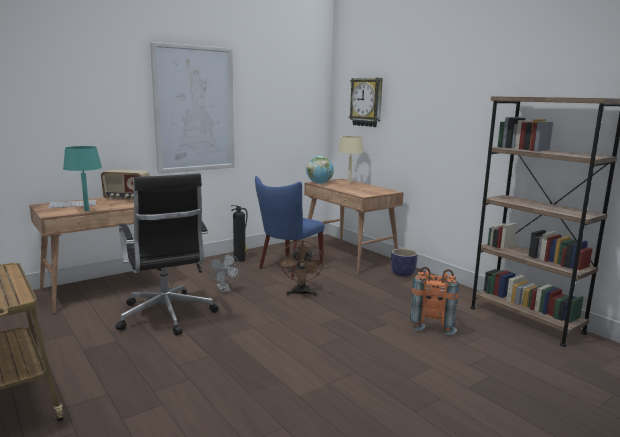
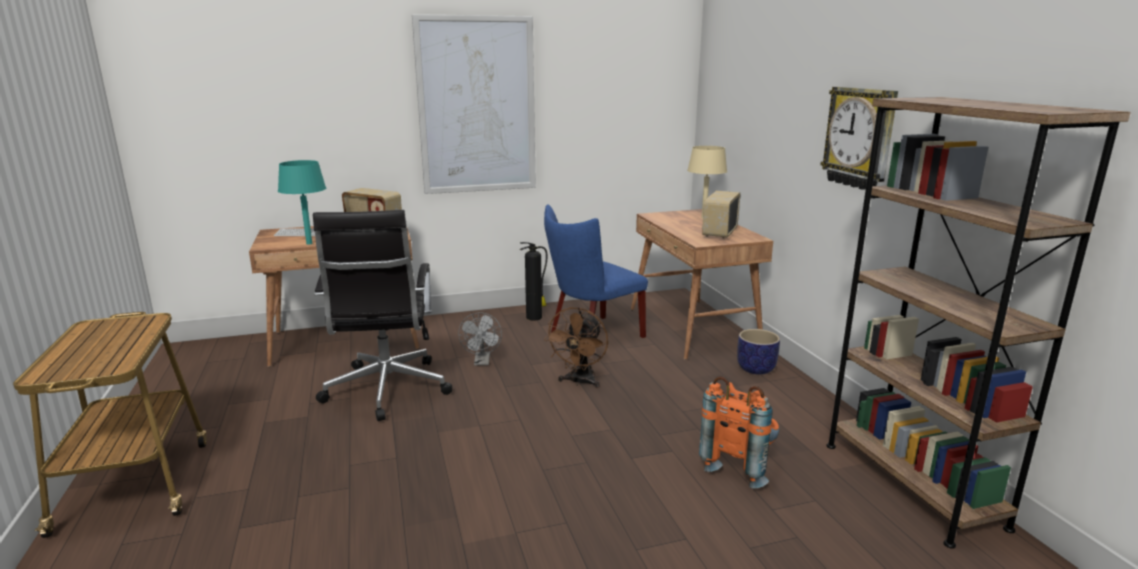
camera: 20 degrees right, 5 degrees up
globe [306,156,334,184] -> none
wall clock [349,78,383,127] -> wall clock moved to [821,87,898,190]
none -> radio [702,191,740,239]

